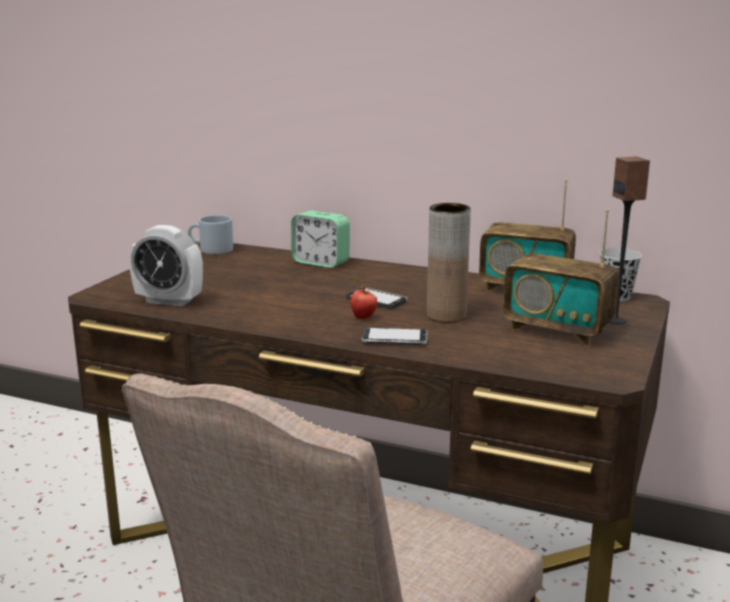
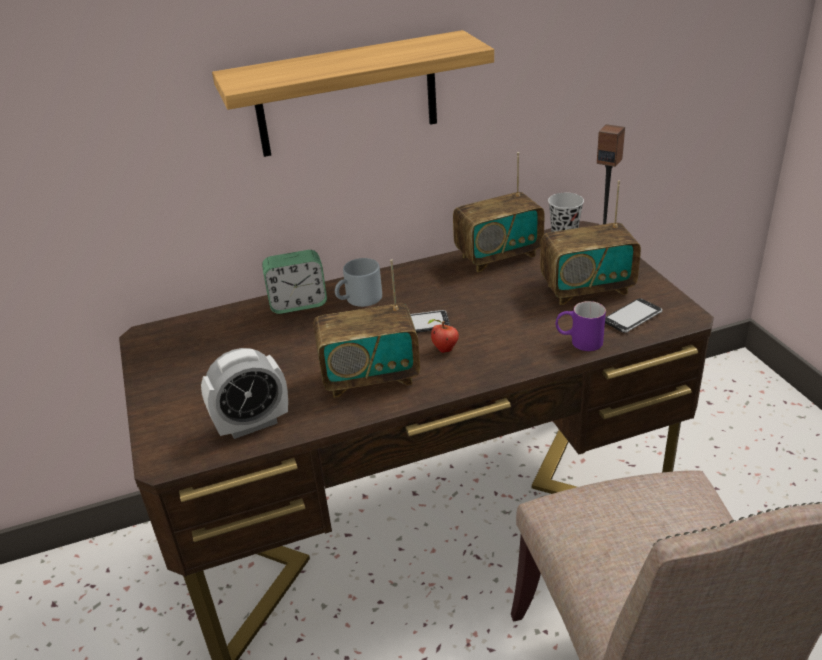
camera: 40 degrees left, 15 degrees up
grey mug [188,215,233,254] -> grey mug moved to [335,258,382,307]
phone [362,328,427,345] -> phone moved to [605,298,662,333]
brown vase [427,203,471,323] -> none
none -> shelf [212,30,494,157]
none -> radio [314,259,420,398]
none -> purple mug [556,301,606,351]

